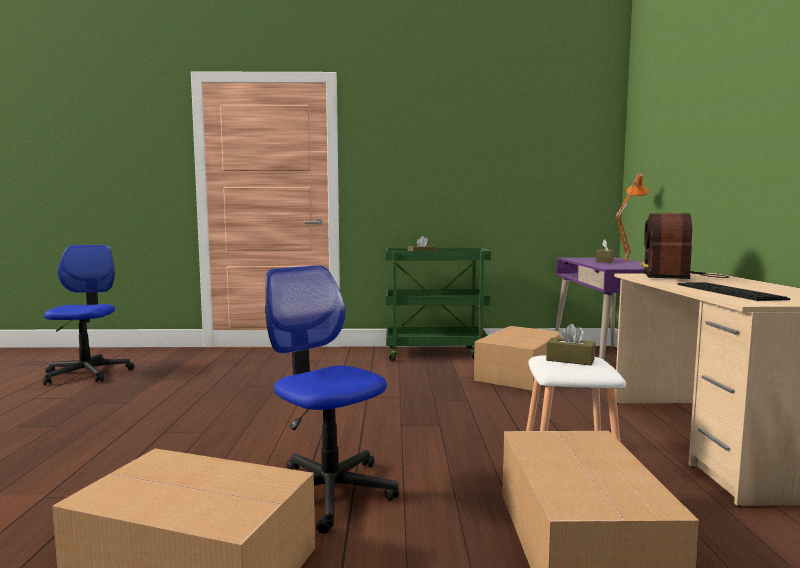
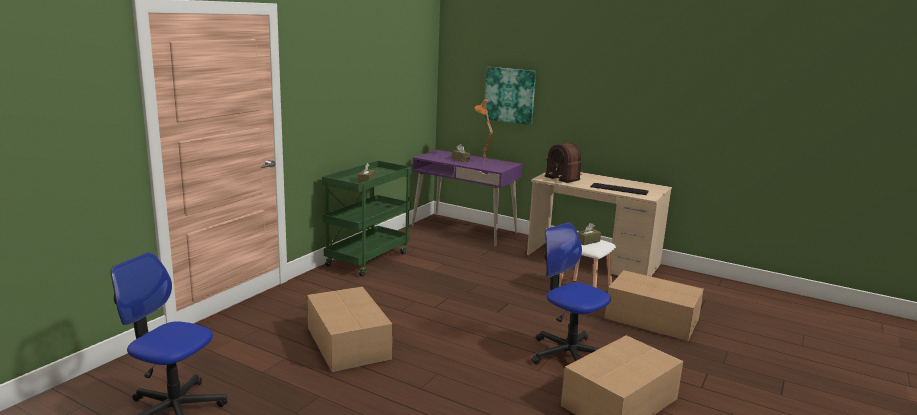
camera: 60 degrees left, 10 degrees up
office chair [265,265,399,534] -> office chair turned 60 degrees clockwise [531,222,611,365]
cardboard box [474,326,562,391] -> cardboard box moved to [307,287,392,372]
none -> picture [484,67,536,125]

